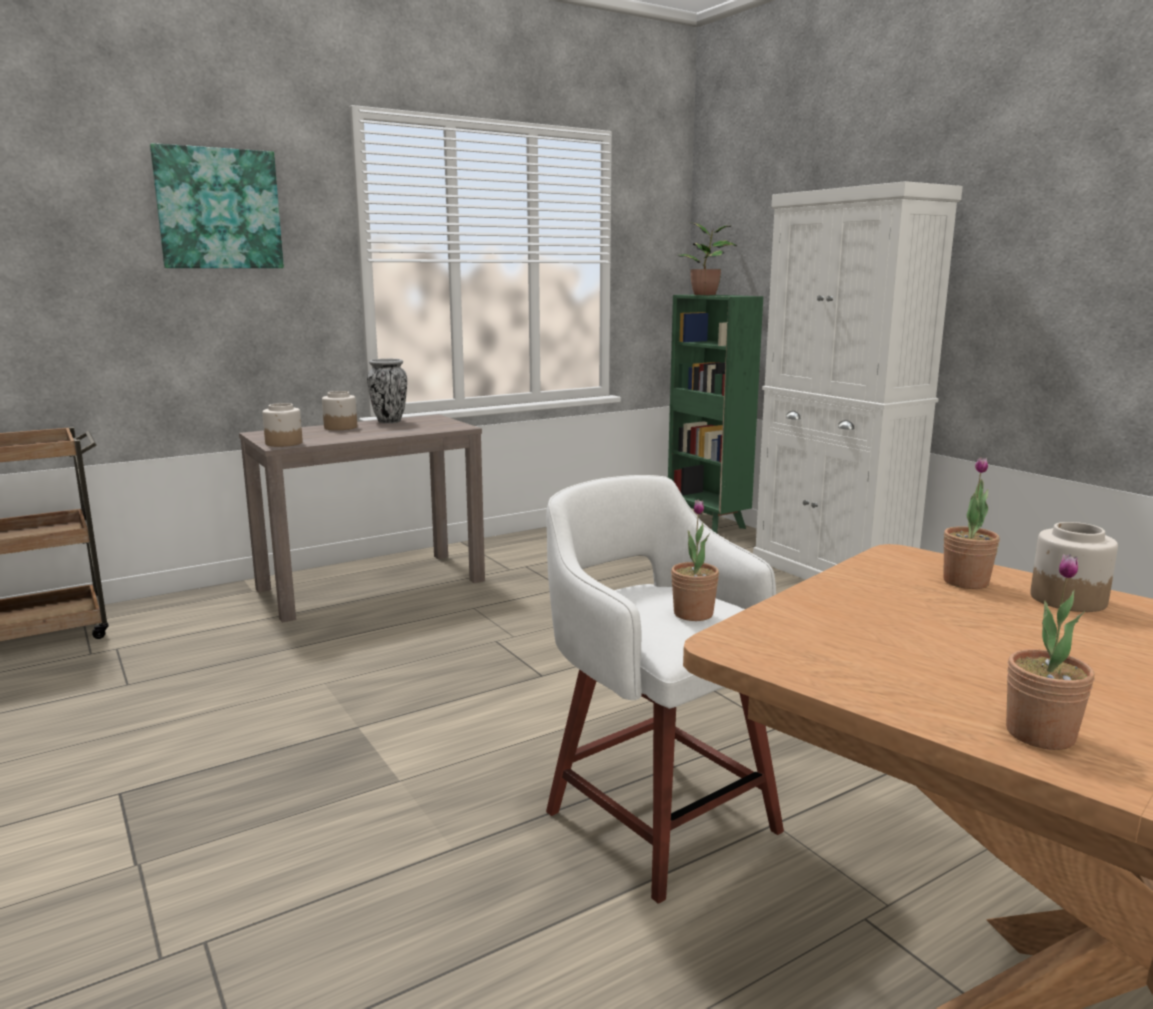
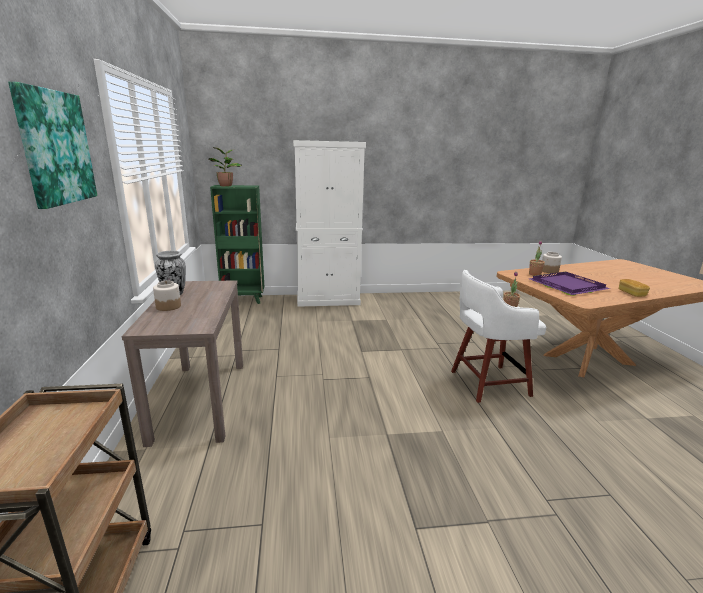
camera: 65 degrees left, 5 degrees up
jar [262,403,303,447] -> none
potted plant [1006,554,1095,750] -> bread [619,279,650,297]
none -> purple tray [529,272,610,296]

